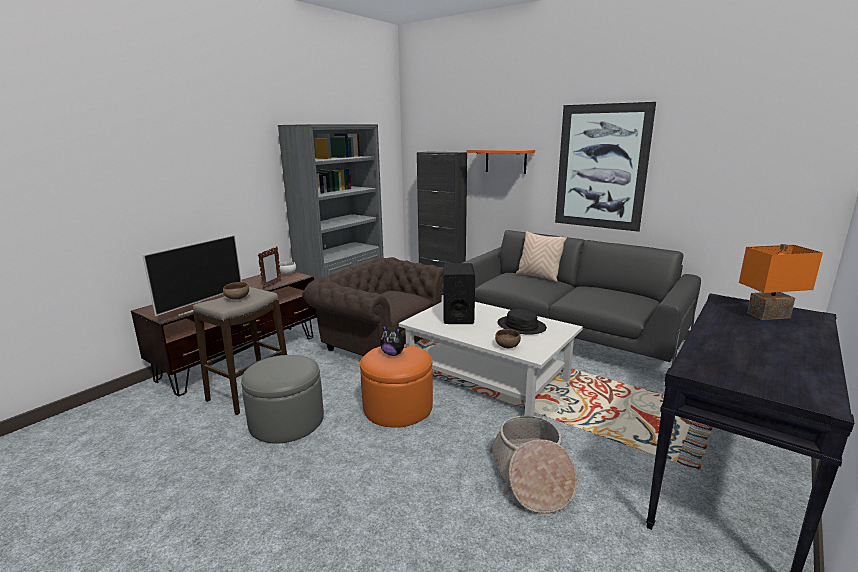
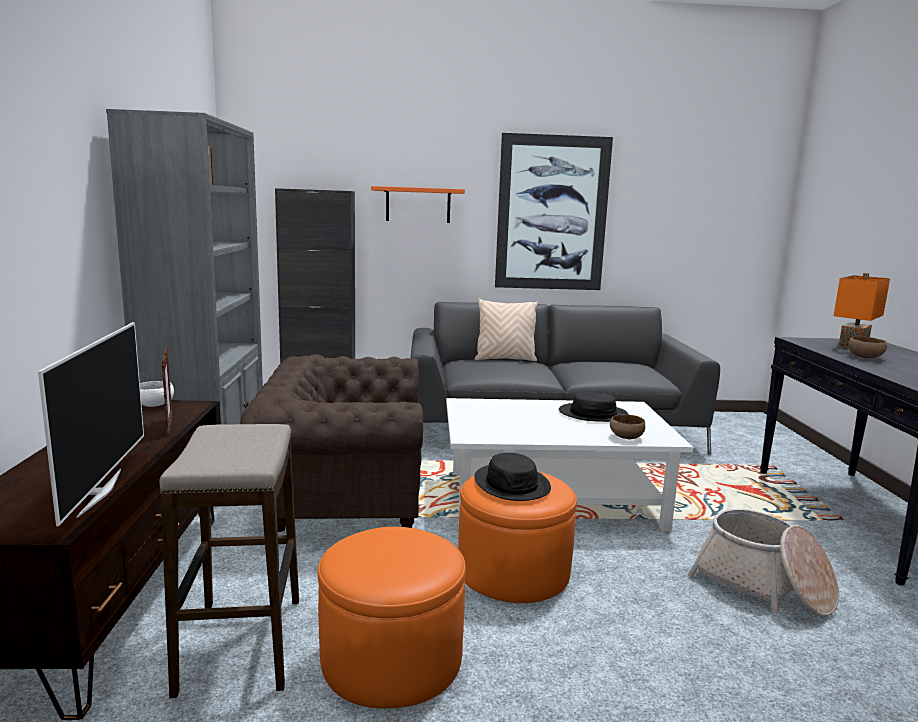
camera: 40 degrees left, 5 degrees down
brown bowl [223,282,249,300] -> brown bowl moved to [848,336,887,358]
grey ottoman [241,355,324,444] -> orange ottoman [318,527,466,708]
plush toy [380,325,409,356] -> black hat [474,453,551,501]
black speaker [443,263,475,324] -> none

